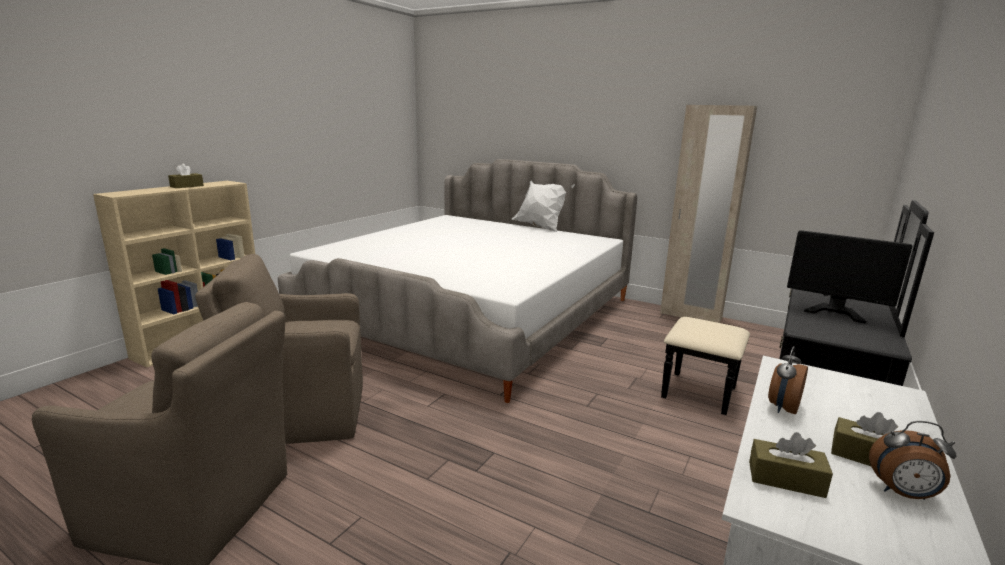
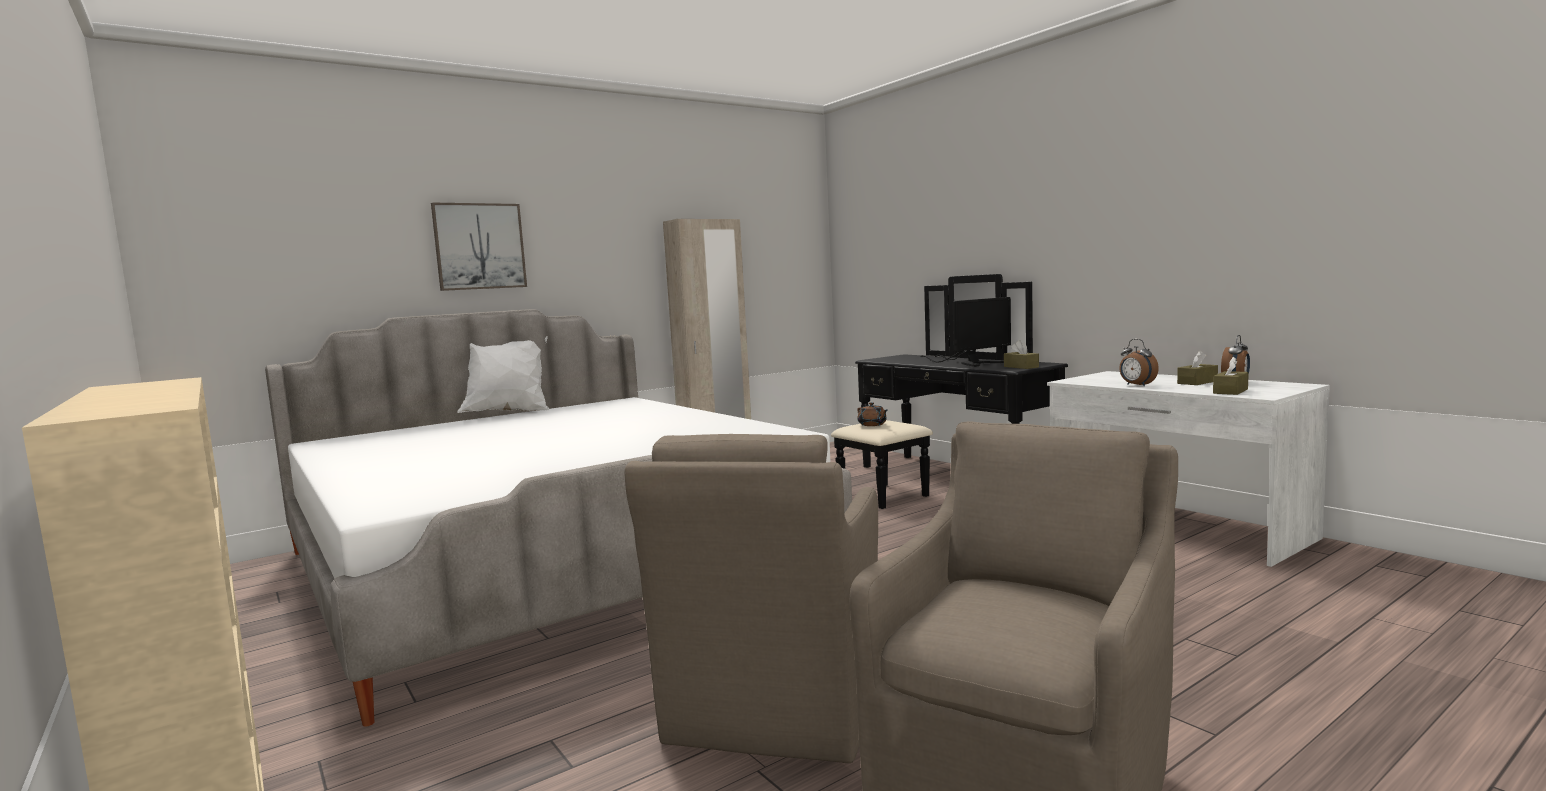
camera: 65 degrees left, 10 degrees down
brown tissue box [168,163,204,188] -> brown tissue box moved to [1004,340,1039,369]
none -> picture [431,202,527,291]
none -> brown teapot [857,402,887,426]

